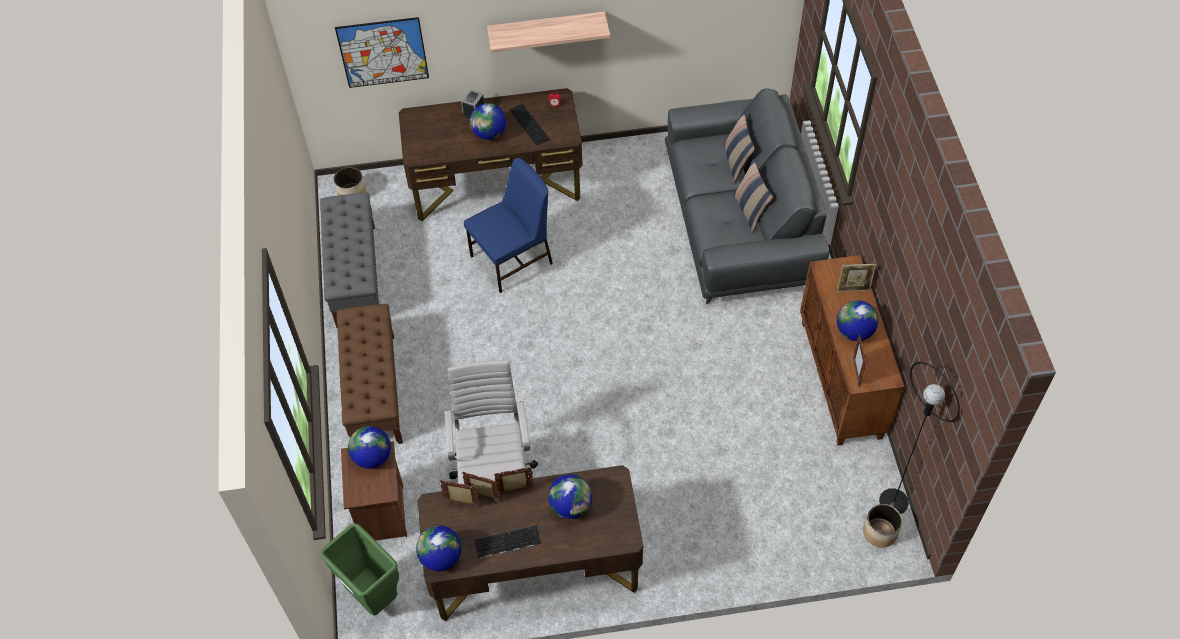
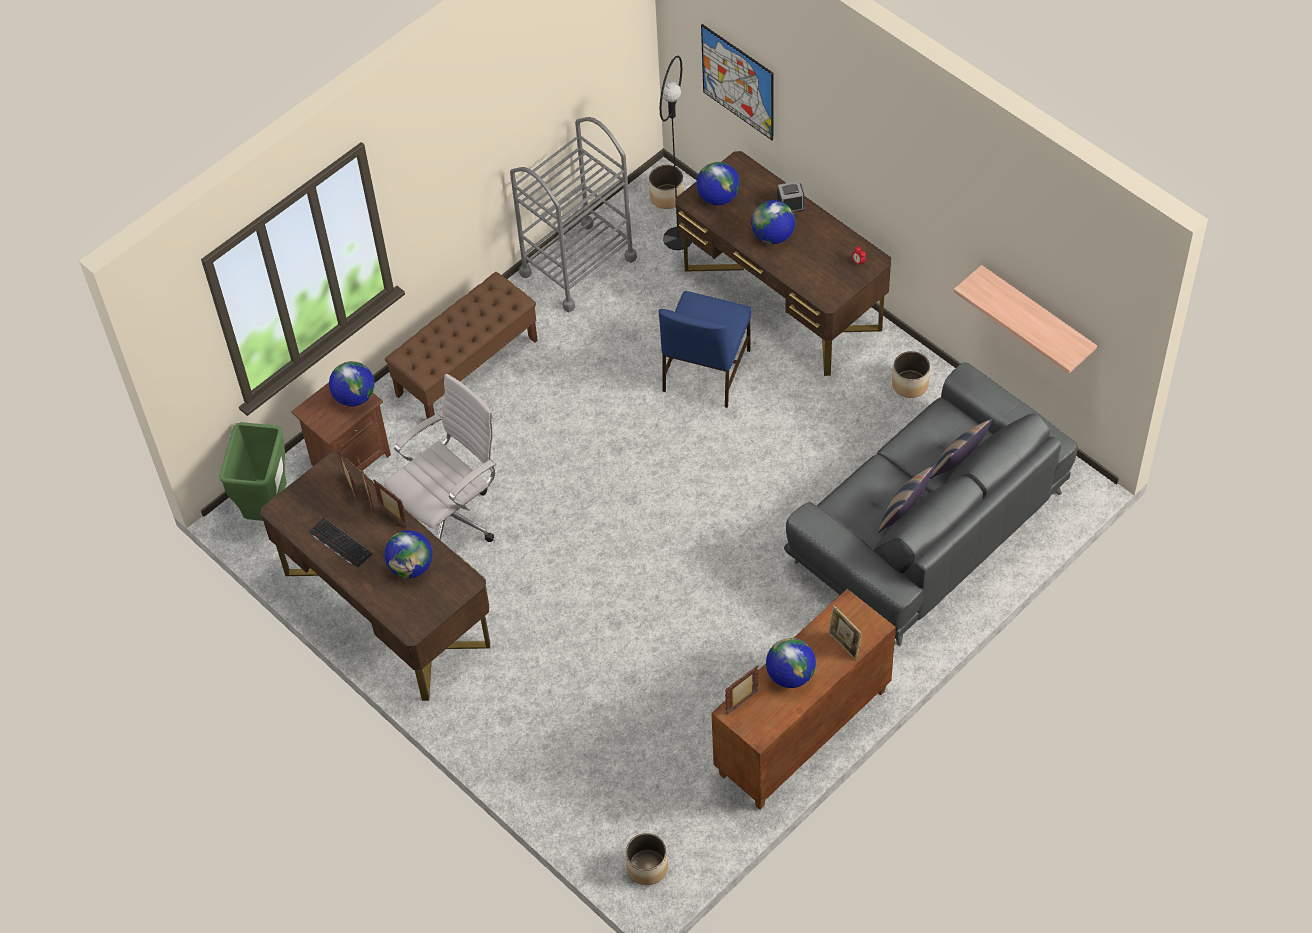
camera: 55 degrees right, 0 degrees up
grey bench [320,193,379,328] -> grey cart [510,117,637,312]
globe [416,526,461,572] -> globe moved to [696,162,740,205]
blue chair [464,158,553,293] -> blue chair turned 90 degrees clockwise [659,291,752,408]
shelf [487,12,610,52] -> shelf moved to [954,265,1097,373]
keyboard [509,104,550,146] -> none
black floor lamp [879,362,960,514] -> black floor lamp moved to [659,55,692,250]
none -> planter [892,351,930,398]

